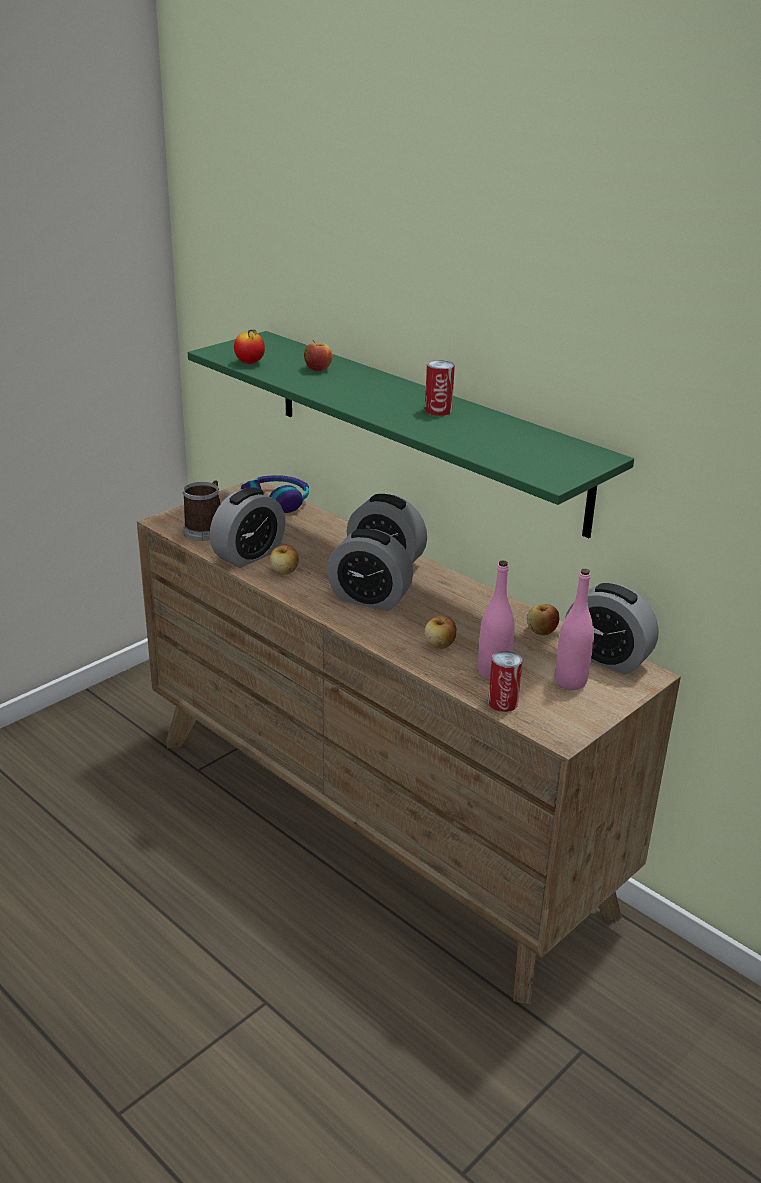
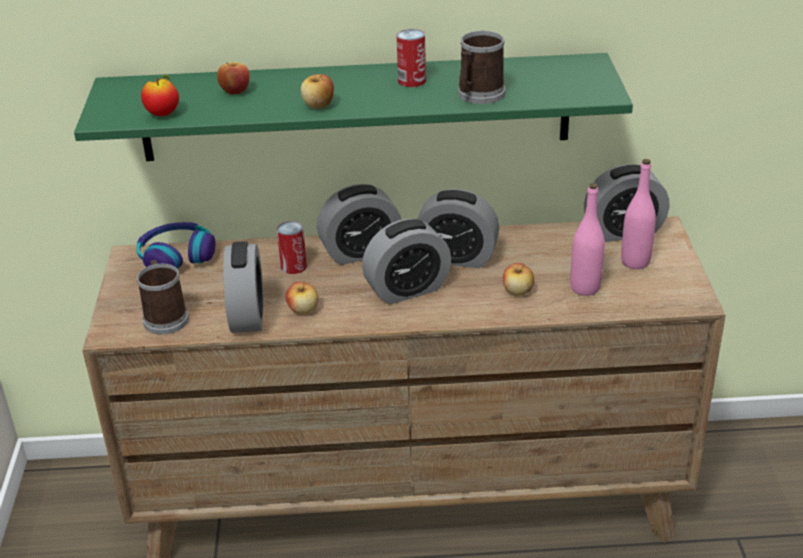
camera: 45 degrees left, 5 degrees up
can [488,651,522,712] -> can moved to [277,221,307,274]
apple [527,604,559,635] -> apple moved to [300,74,334,109]
none -> alarm clock [418,189,499,268]
none -> mug [458,31,506,104]

